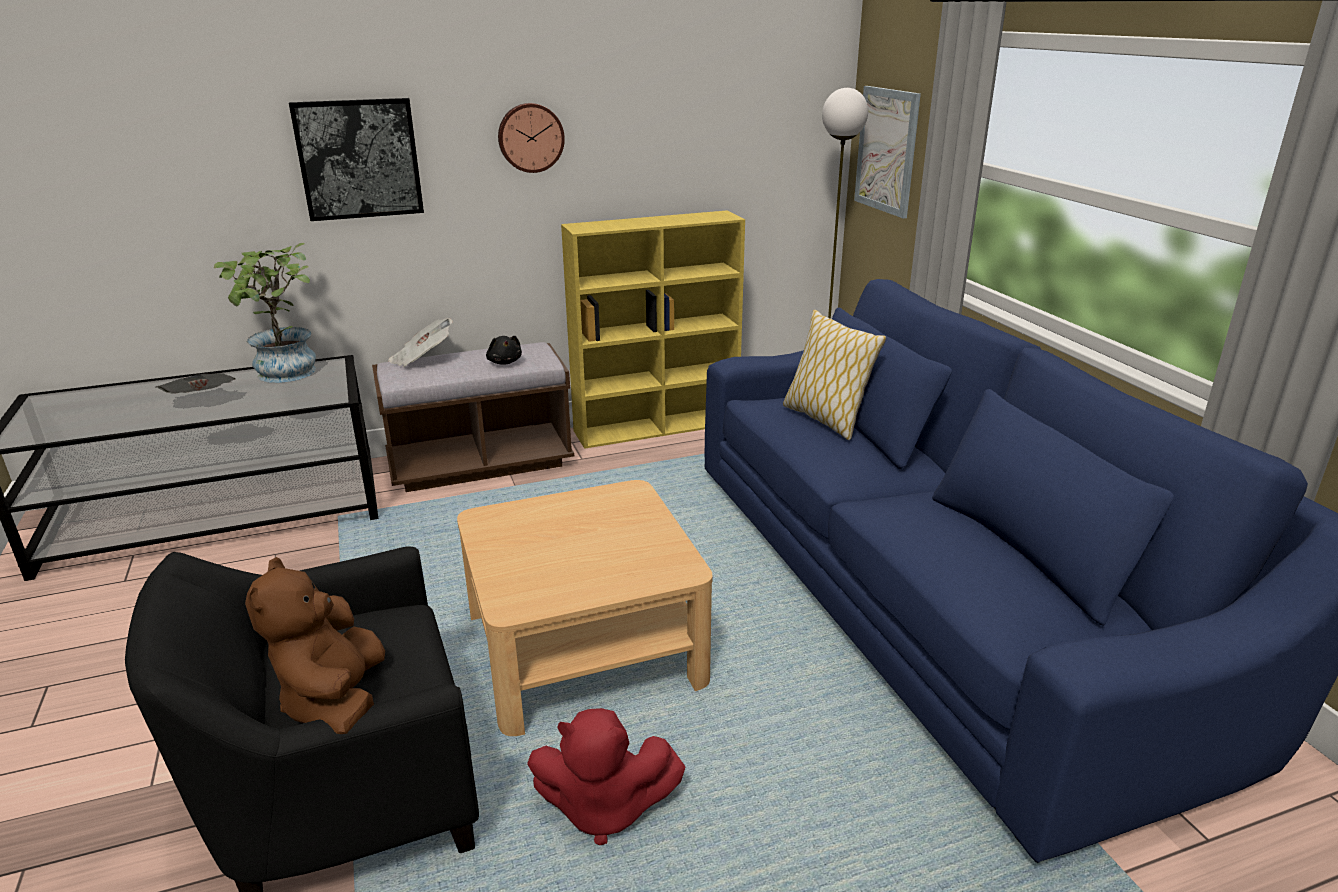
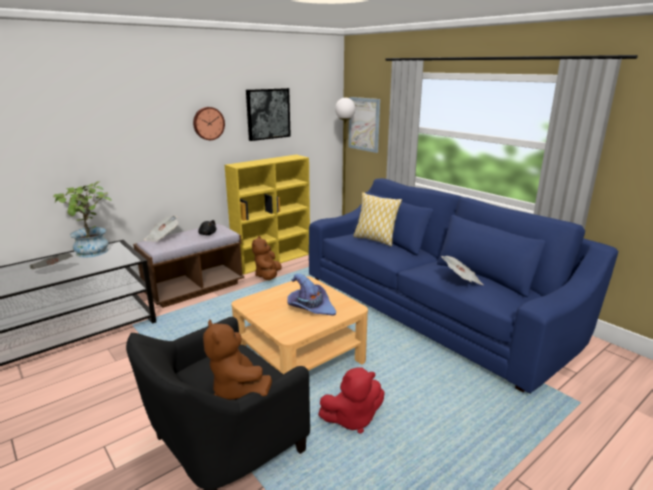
camera: 20 degrees left, 5 degrees down
picture [289,98,424,221] -> picture moved to [246,88,291,141]
none -> brown plush toy [252,236,282,280]
none -> purple hat [287,273,336,316]
none -> newspaper [441,256,483,285]

